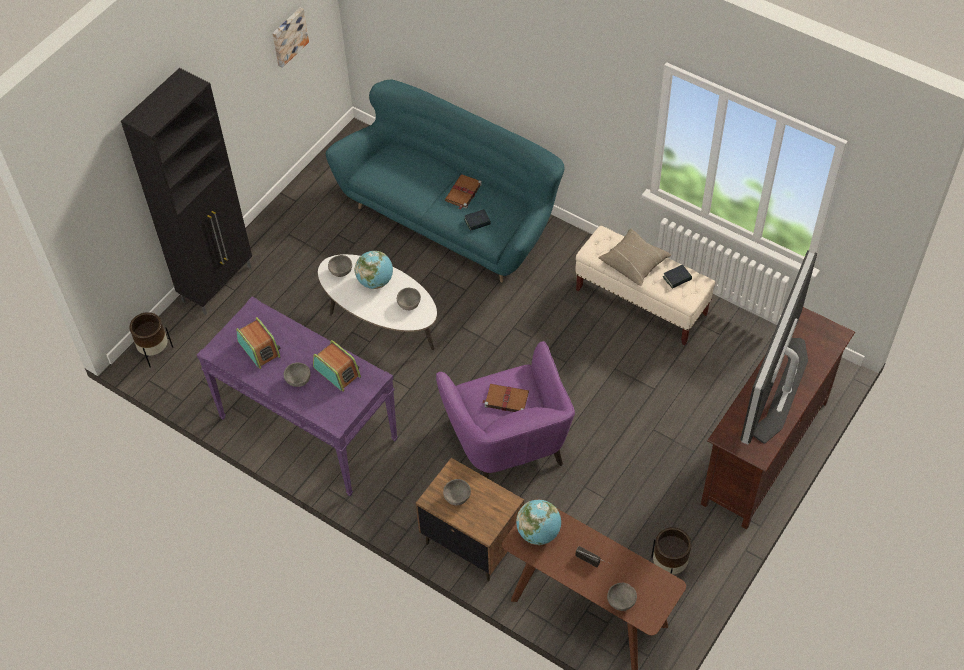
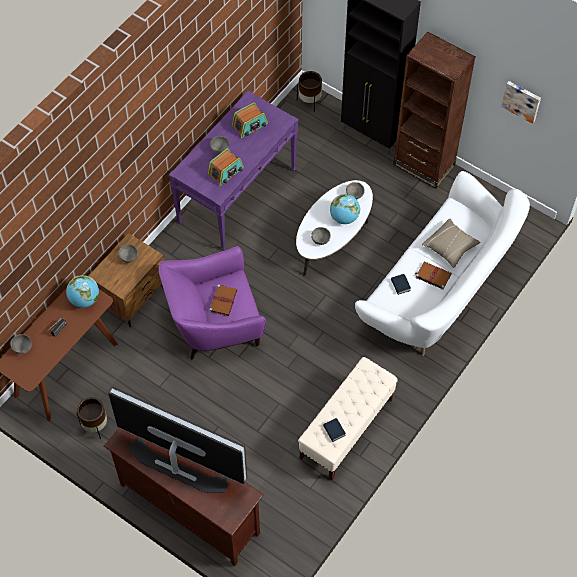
camera: 90 degrees right, 5 degrees up
turquoise sofa [326,80,565,282] -> white sofa [355,171,530,356]
beige pillow [598,228,671,286] -> beige pillow moved to [422,219,480,268]
none -> brown bookcase [393,32,476,189]

